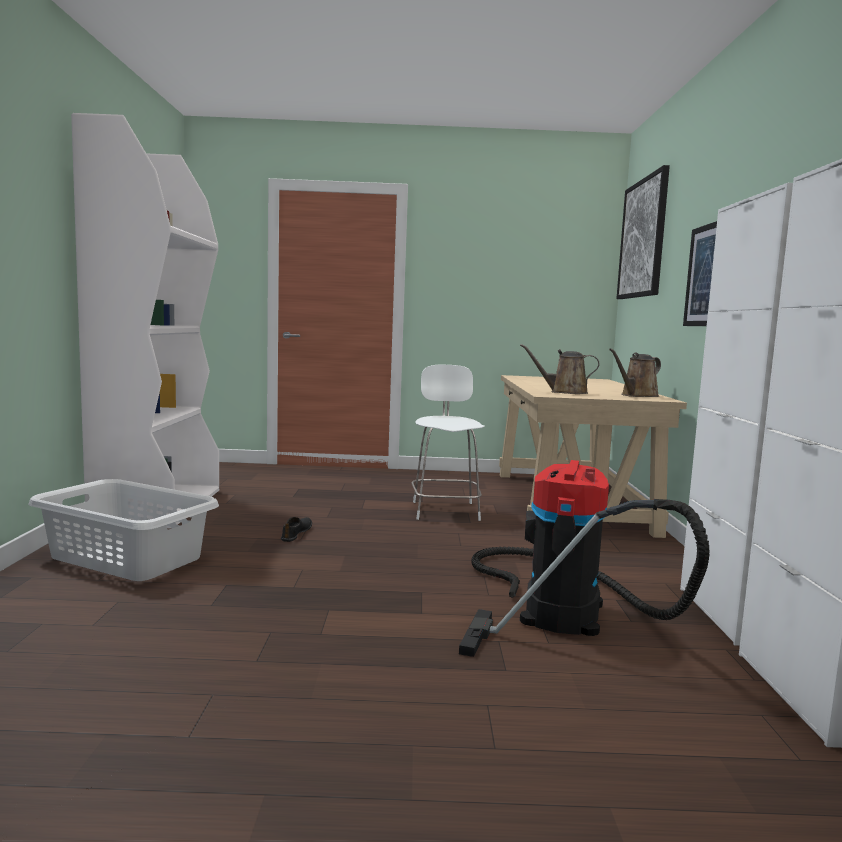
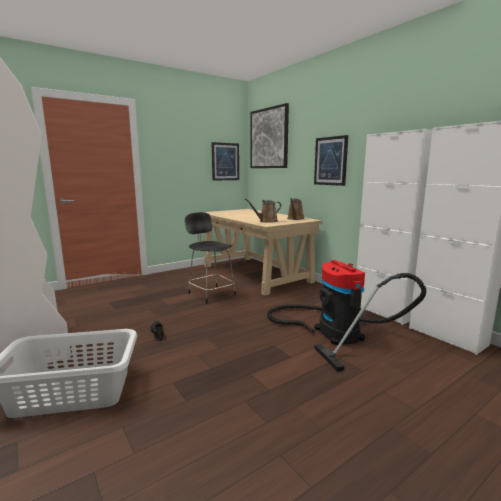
camera: 35 degrees left, 5 degrees up
white stool [411,365,484,521] -> black stool [185,212,236,304]
none -> picture [211,142,239,181]

